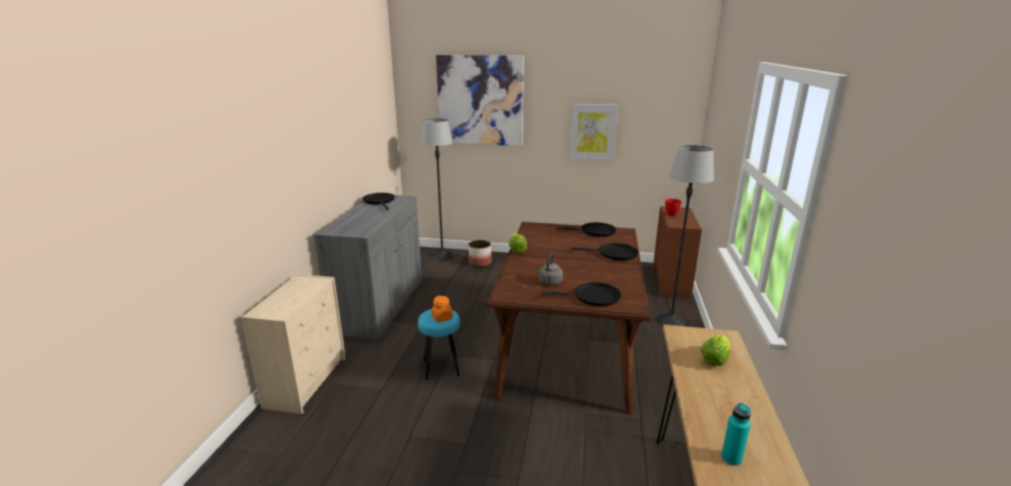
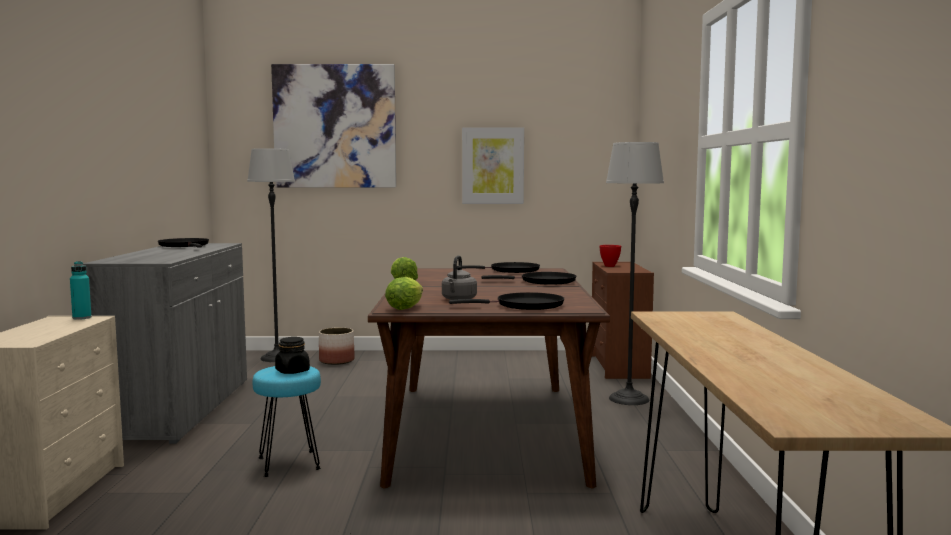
camera: 10 degrees left, 15 degrees down
orange jar [431,295,453,322] -> black jar [275,337,310,374]
lettuce [700,334,730,366] -> lettuce moved to [385,277,423,310]
turquoise bottle [721,403,751,466] -> turquoise bottle moved to [70,261,92,320]

